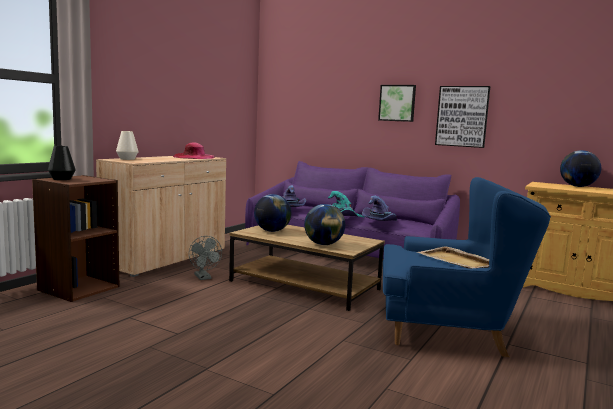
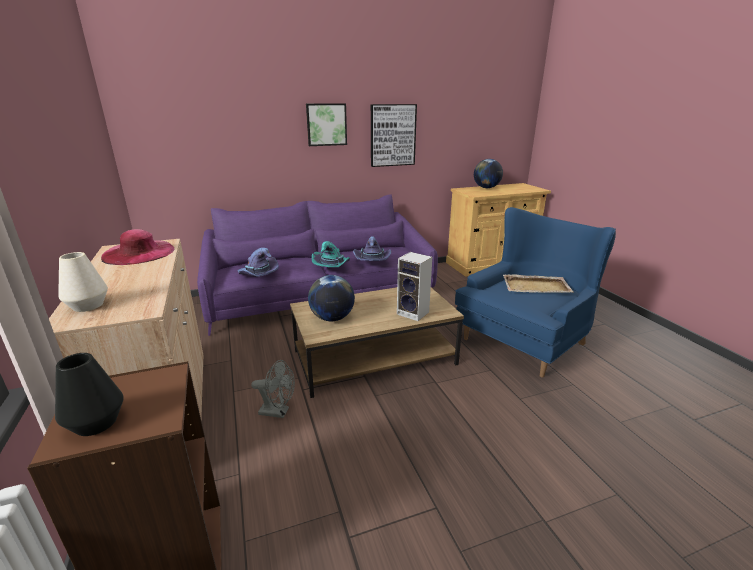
camera: 50 degrees left, 15 degrees up
globe [304,204,345,245] -> speaker [397,252,432,321]

